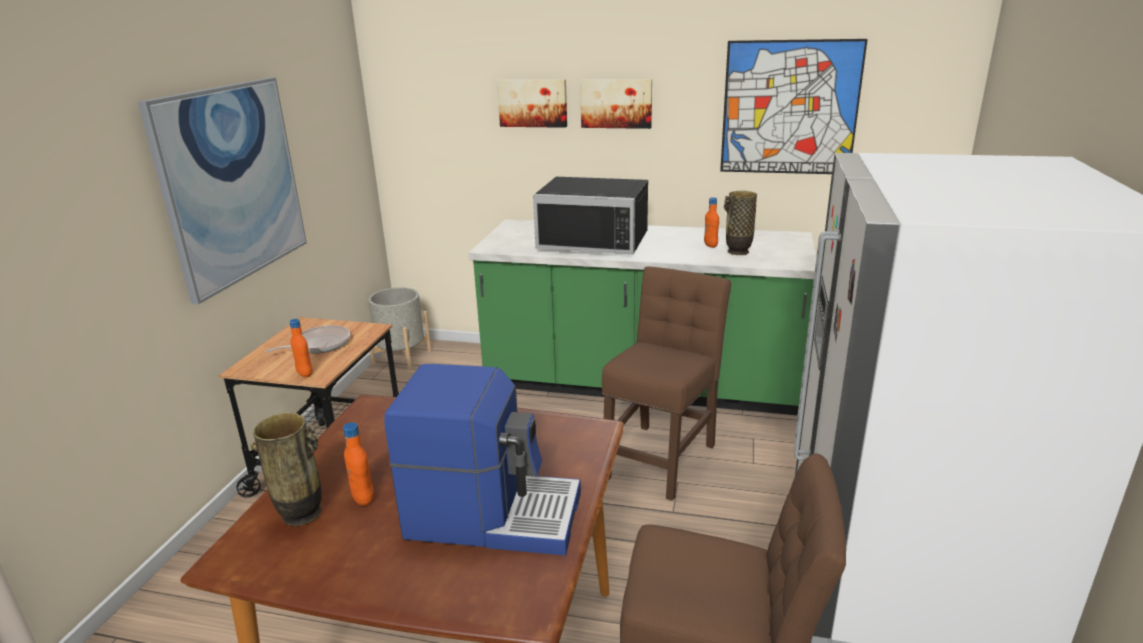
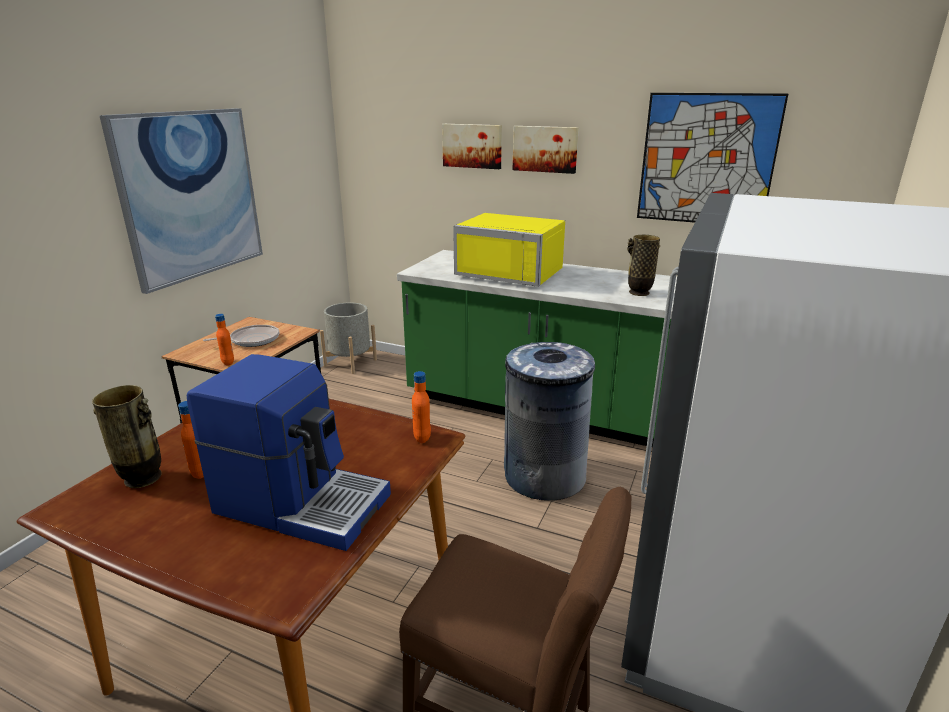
camera: 10 degrees right, 0 degrees up
black microwave [533,177,648,254] -> yellow microwave [453,213,565,287]
brown chair [602,266,731,501] -> grey trash can [504,342,595,501]
orange bottle [704,197,719,248] -> orange bottle moved to [412,371,431,443]

